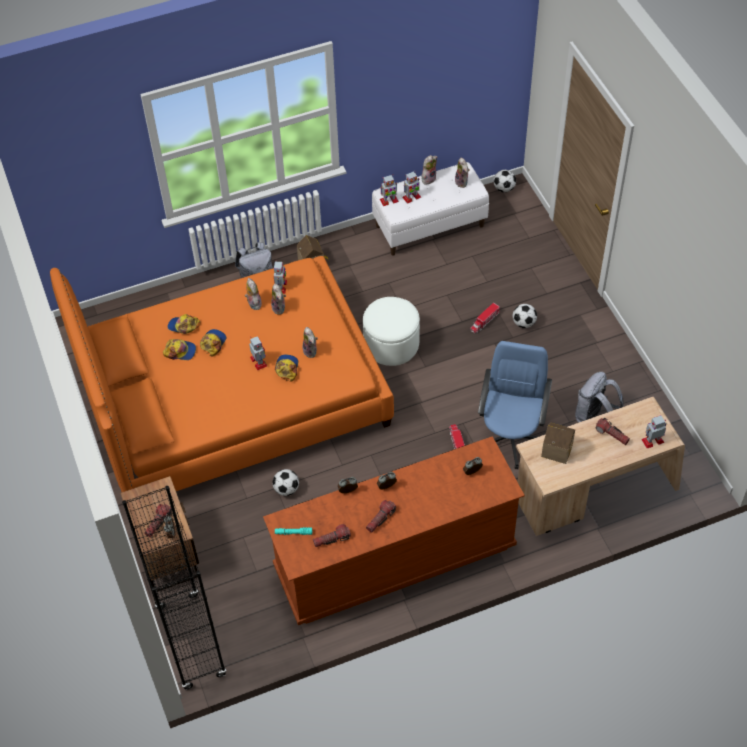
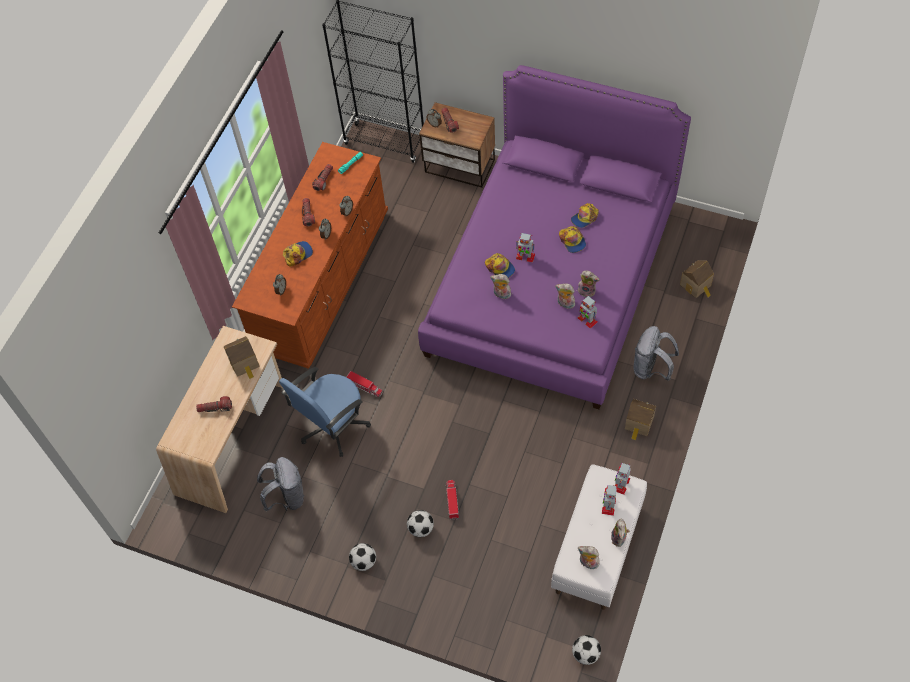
camera: 135 degrees right, 5 degrees up
orange bed [50,256,394,492] -> purple bed [418,65,691,409]
cap [167,314,200,334] -> cap moved to [283,241,313,266]
football [273,469,299,496] -> football moved to [349,543,376,571]
white ottoman [363,297,420,366] -> none
blue office chair [478,341,552,469] -> blue office chair turned 75 degrees clockwise [279,367,371,457]
toy robot [641,415,667,448] -> none
none -> toy house [680,260,714,298]

